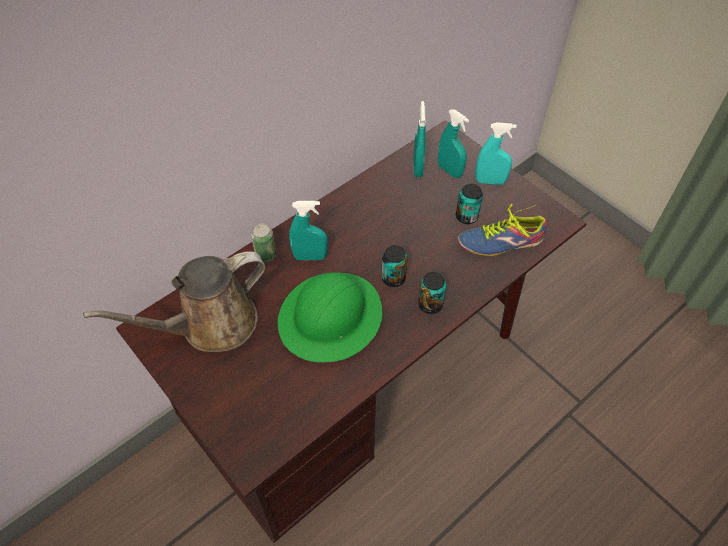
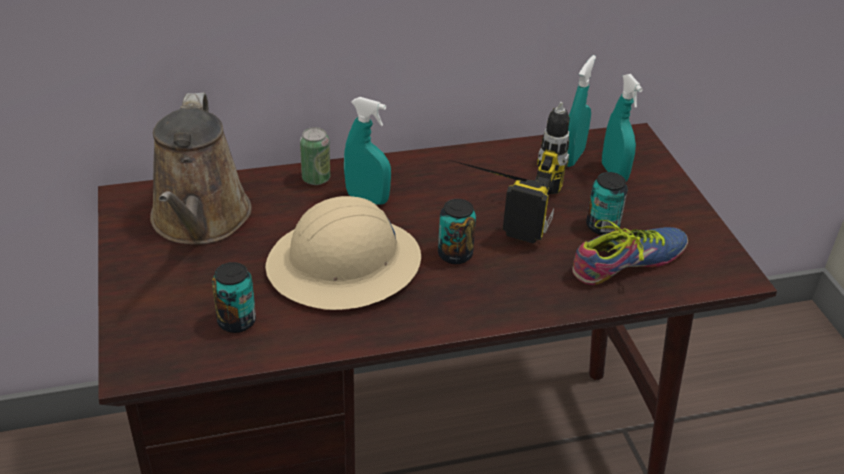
camera: 25 degrees right, 15 degrees down
brown watering can [83,251,265,352] -> brown watering can turned 90 degrees counterclockwise [150,93,252,244]
green hard hat [278,272,382,363] -> beige hard hat [265,196,421,310]
can [418,272,446,314] -> can moved to [212,262,256,333]
shoe [458,204,547,256] -> shoe turned 135 degrees clockwise [572,220,688,285]
turquoise spray bottle [475,122,517,185] -> none
none -> power drill [450,102,570,243]

